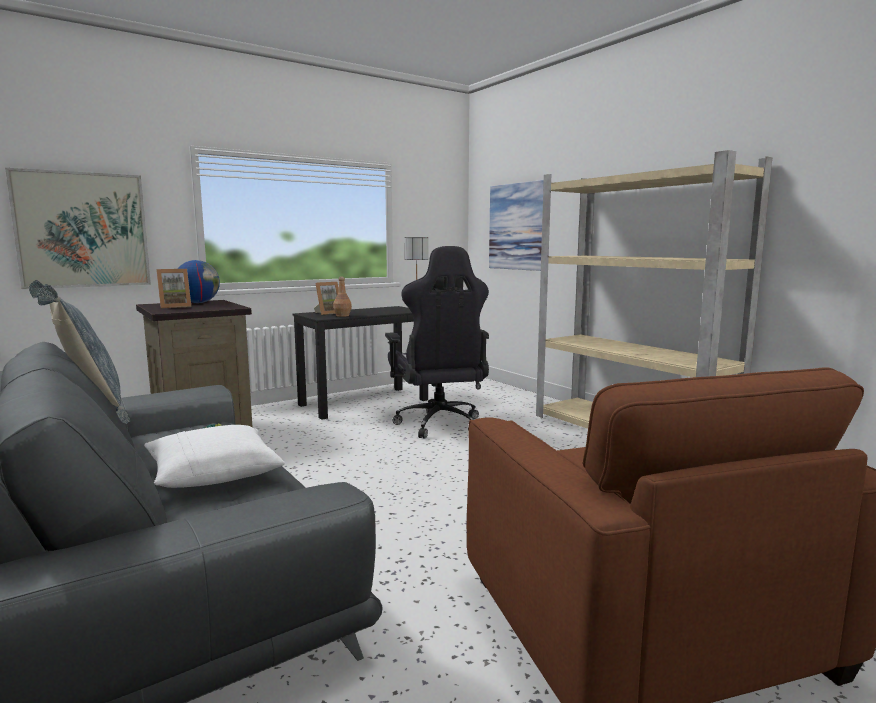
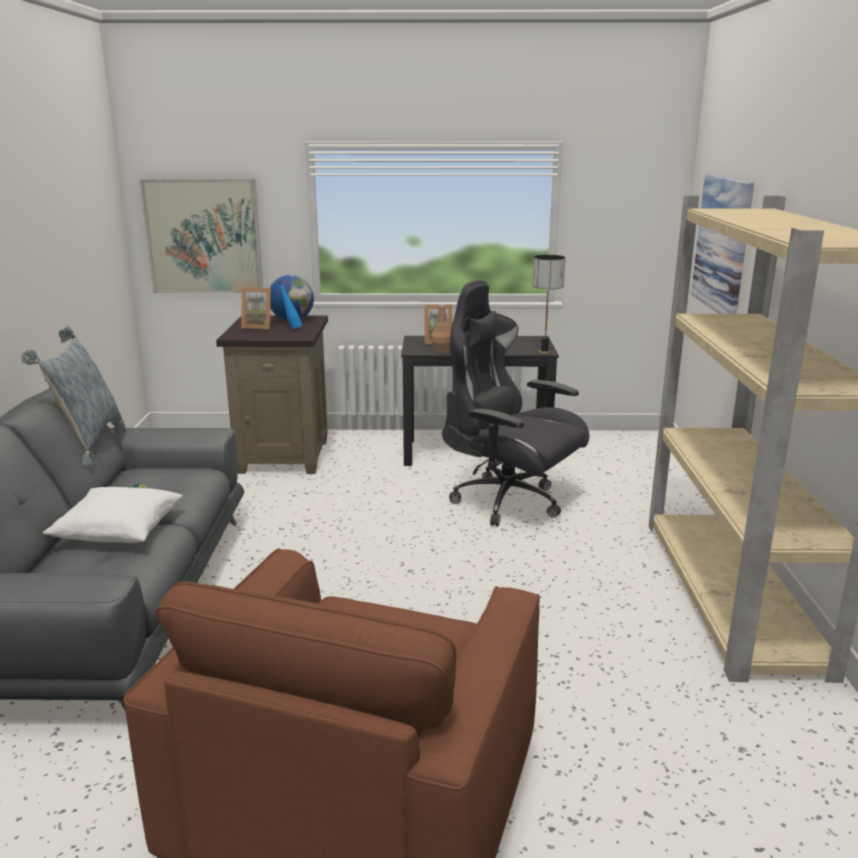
camera: 35 degrees right, 10 degrees up
black office chair [385,246,489,439] -> black office chair turned 105 degrees clockwise [442,280,590,526]
none -> blue bottle [278,281,302,329]

